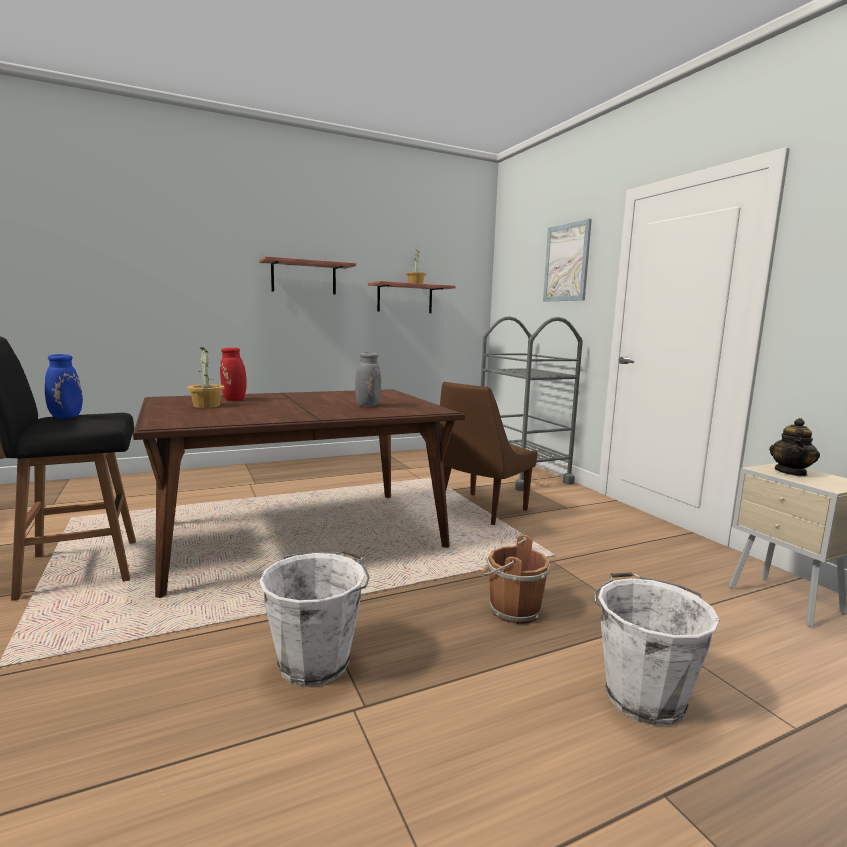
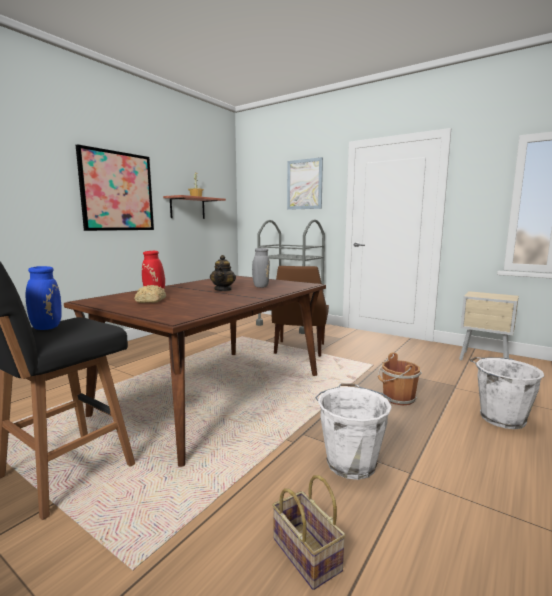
camera: 30 degrees left, 0 degrees up
potted plant [187,347,224,408] -> bread [135,285,166,303]
shelf [259,256,356,295] -> picture [76,144,154,231]
teapot [769,418,820,477] -> teapot moved to [210,255,236,291]
none -> basket [272,475,346,590]

